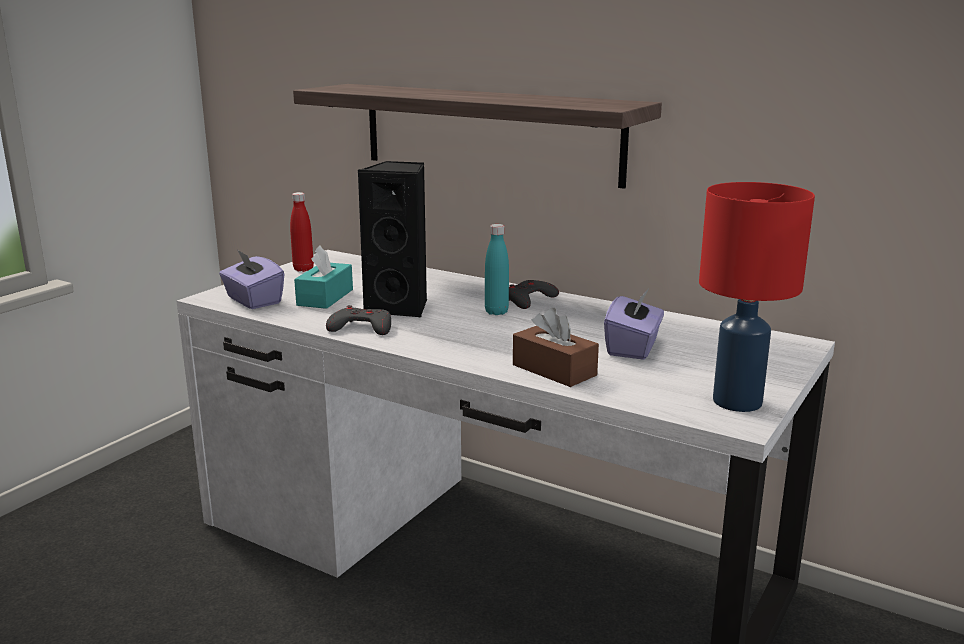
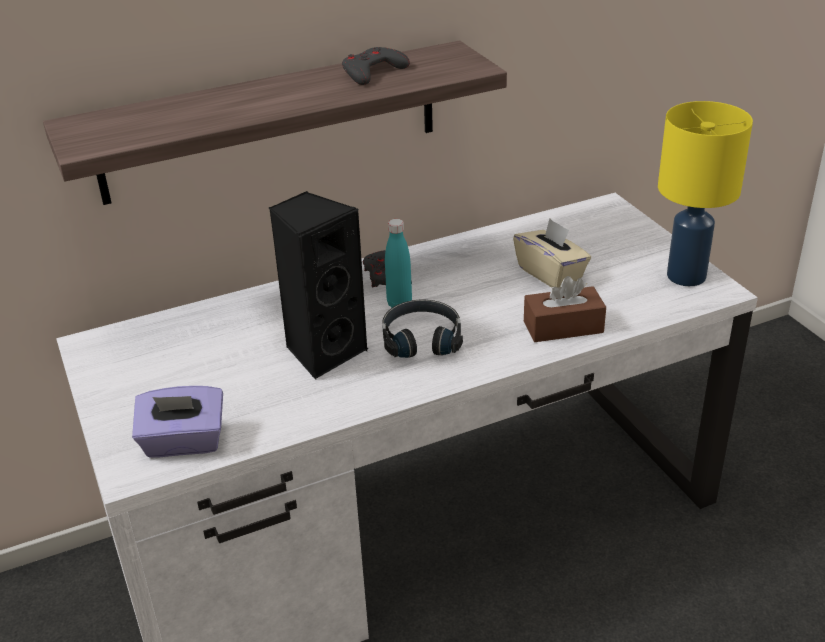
camera: 55 degrees left, 15 degrees up
red bottle [290,192,314,272] -> none
turquoise tissue box [294,245,353,309] -> none
grey game controller [326,305,391,335] -> grey game controller moved to [342,47,410,85]
purple tissue box [604,288,664,360] -> beige tissue box [513,218,591,288]
red table lamp [699,182,815,412] -> yellow table lamp [658,101,753,286]
none -> black headphones [382,300,463,358]

